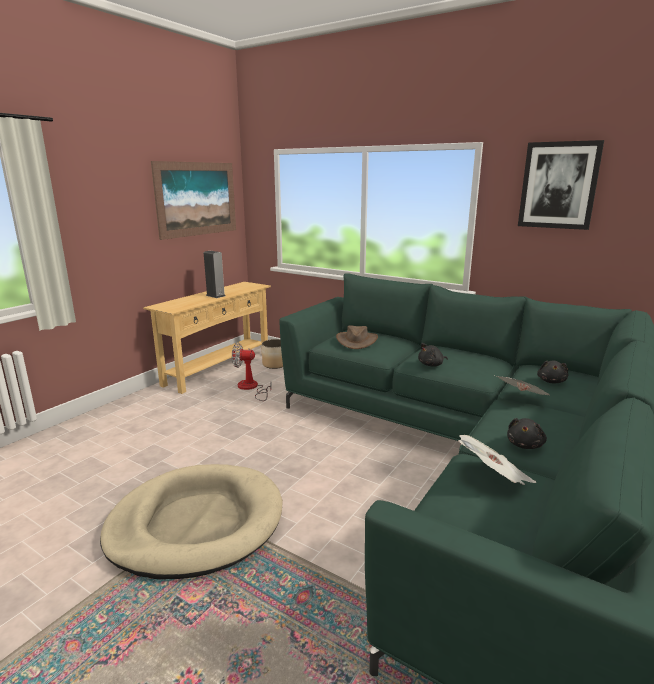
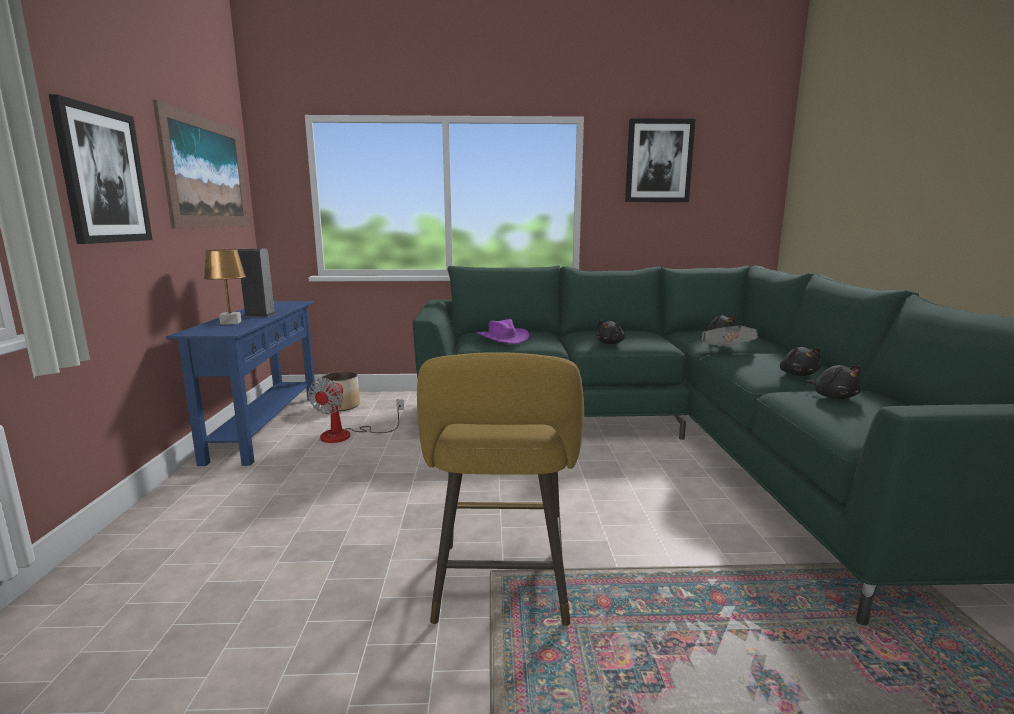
camera: 35 degrees left, 5 degrees down
beige dog bed [100,464,283,580] -> yellow stool [417,352,584,626]
beige console table [143,282,271,394] -> blue console table [166,301,316,466]
fan [232,343,272,401] -> fan turned 45 degrees counterclockwise [308,378,404,443]
brown hat [336,325,378,349] -> purple hat [476,319,529,344]
newspaper [458,435,537,485] -> black plush toy [804,365,861,399]
none -> picture [48,94,153,244]
none -> brown table lamp [204,249,246,325]

